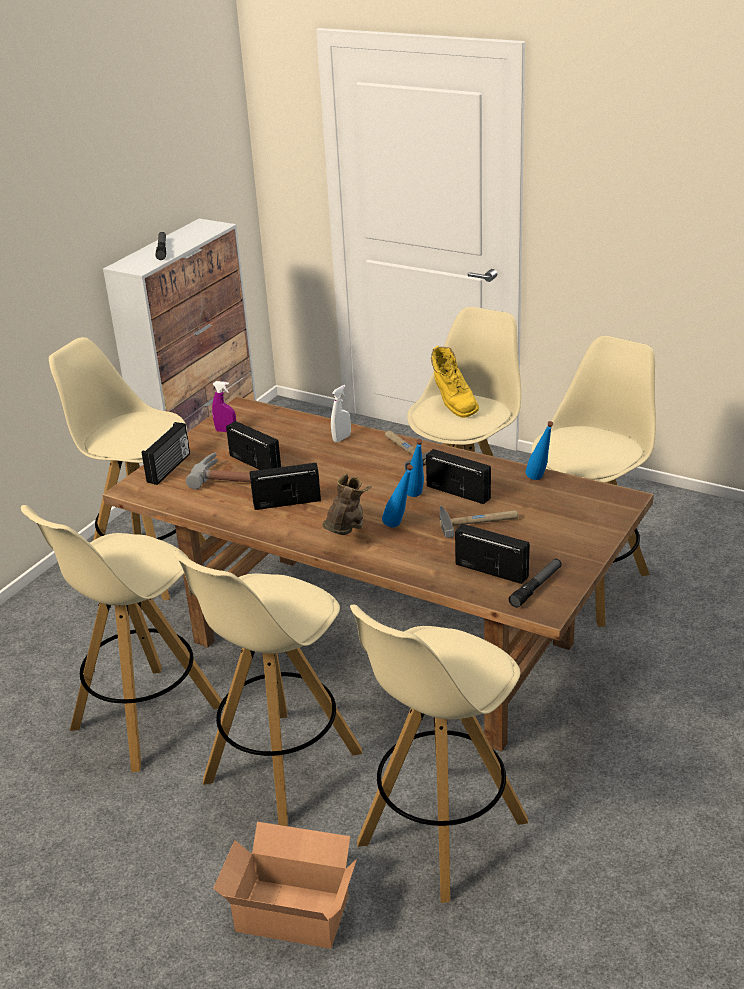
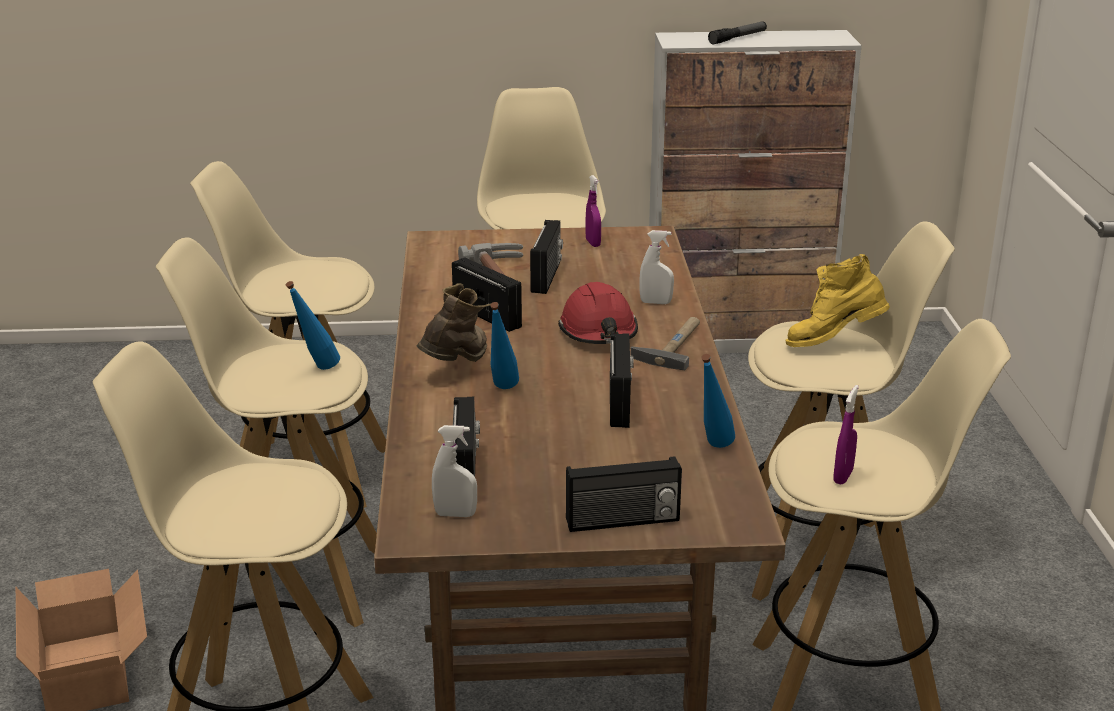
camera: 55 degrees right, 5 degrees down
radio [142,422,190,485] -> radio moved to [566,456,682,532]
brown boot [322,474,372,535] -> brown boot turned 45 degrees counterclockwise [417,283,491,362]
blue bottle [407,439,424,497] -> blue bottle moved to [286,281,340,370]
yellow boot [431,346,479,418] -> yellow boot turned 45 degrees clockwise [785,254,890,347]
hammer [439,506,518,538] -> none
flashlight [509,559,562,608] -> white spray bottle [432,425,477,517]
none -> red hard hat [558,282,638,344]
none -> purple spray bottle [834,385,859,485]

